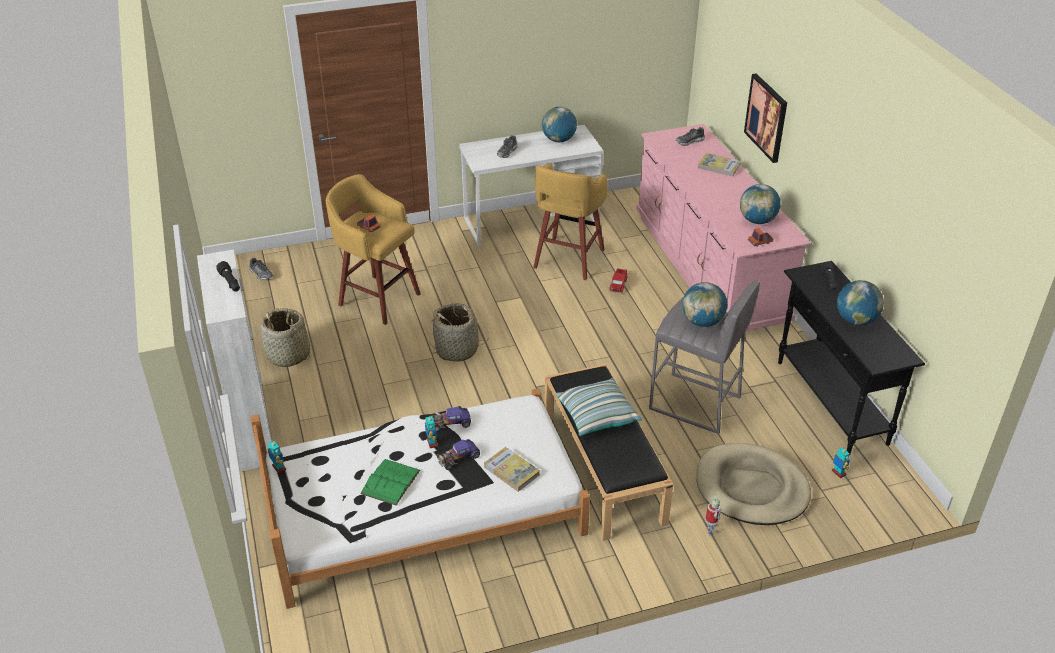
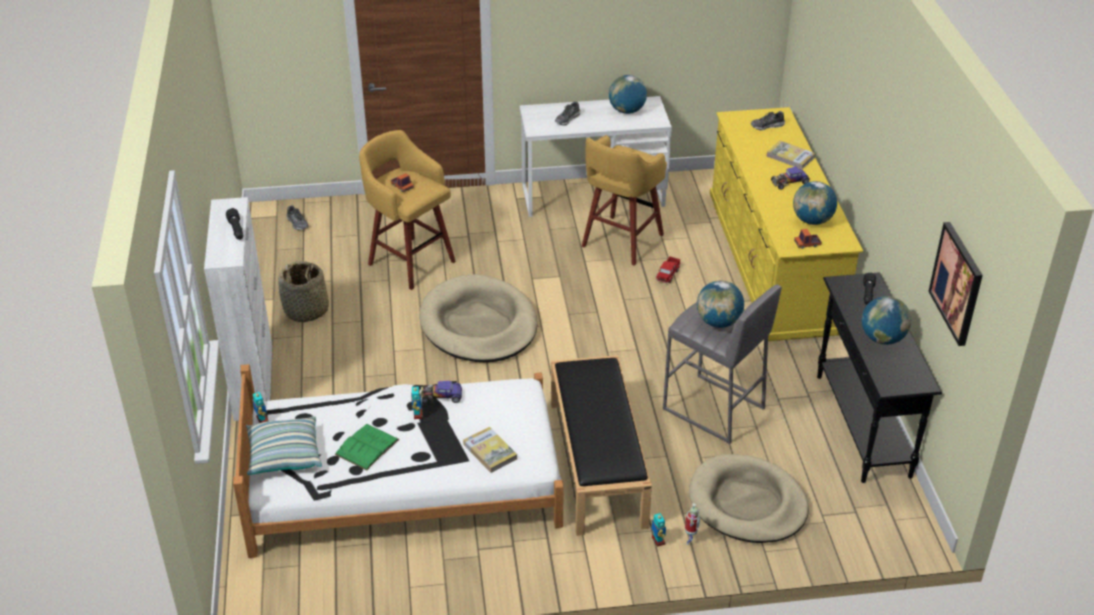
camera: 10 degrees right, 0 degrees up
basket [429,303,489,362] -> beige dog bed [419,274,538,362]
toy car [437,439,480,470] -> toy car moved to [771,167,809,190]
pillow [555,378,642,436] -> pillow moved to [246,416,322,475]
pink dresser [636,124,811,331] -> yellow dresser [710,107,863,341]
picture [744,74,787,163] -> picture moved to [928,222,983,346]
toy robot [832,447,850,478] -> toy robot moved to [651,513,666,547]

